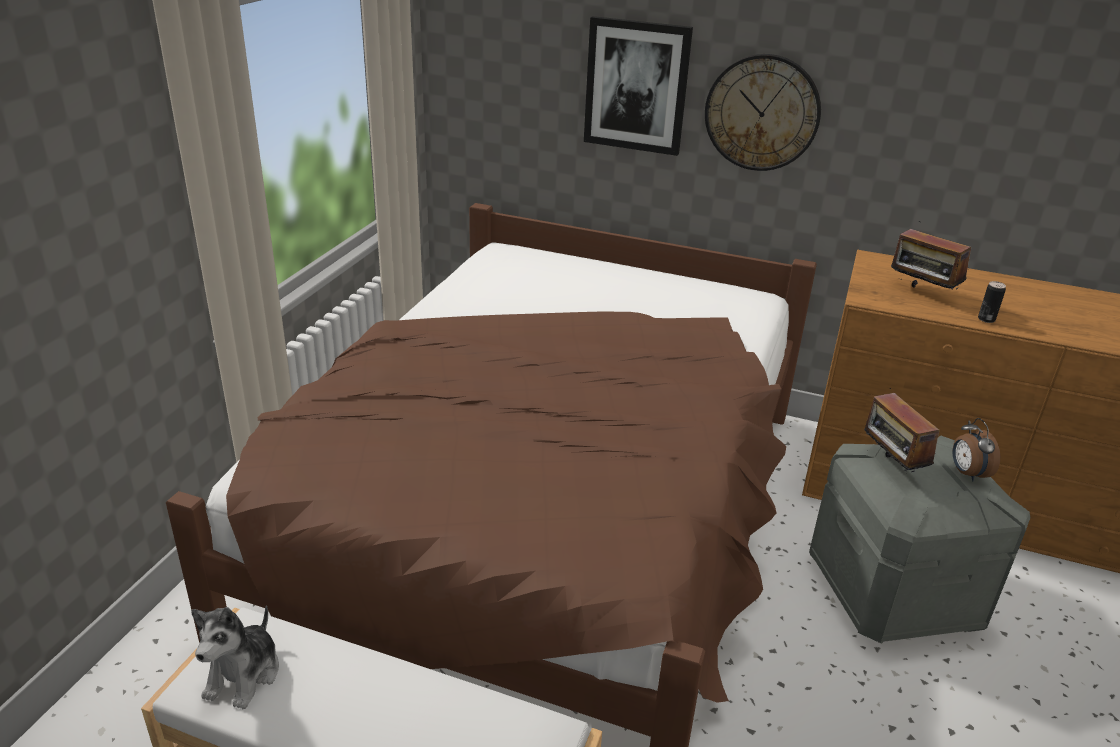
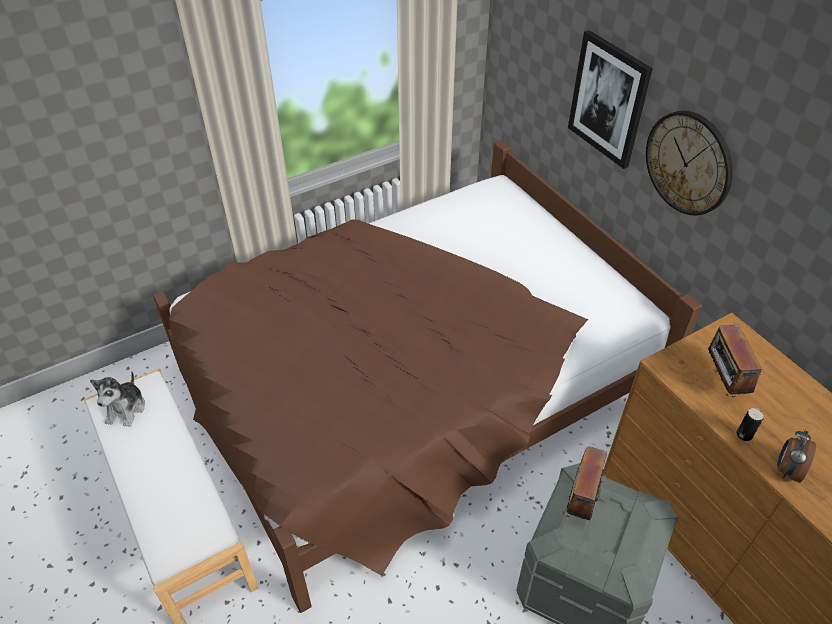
camera: 40 degrees right, 15 degrees up
plush toy [191,606,279,709] -> plush toy turned 45 degrees counterclockwise [90,371,145,427]
alarm clock [953,418,1000,482] -> alarm clock moved to [777,430,816,483]

